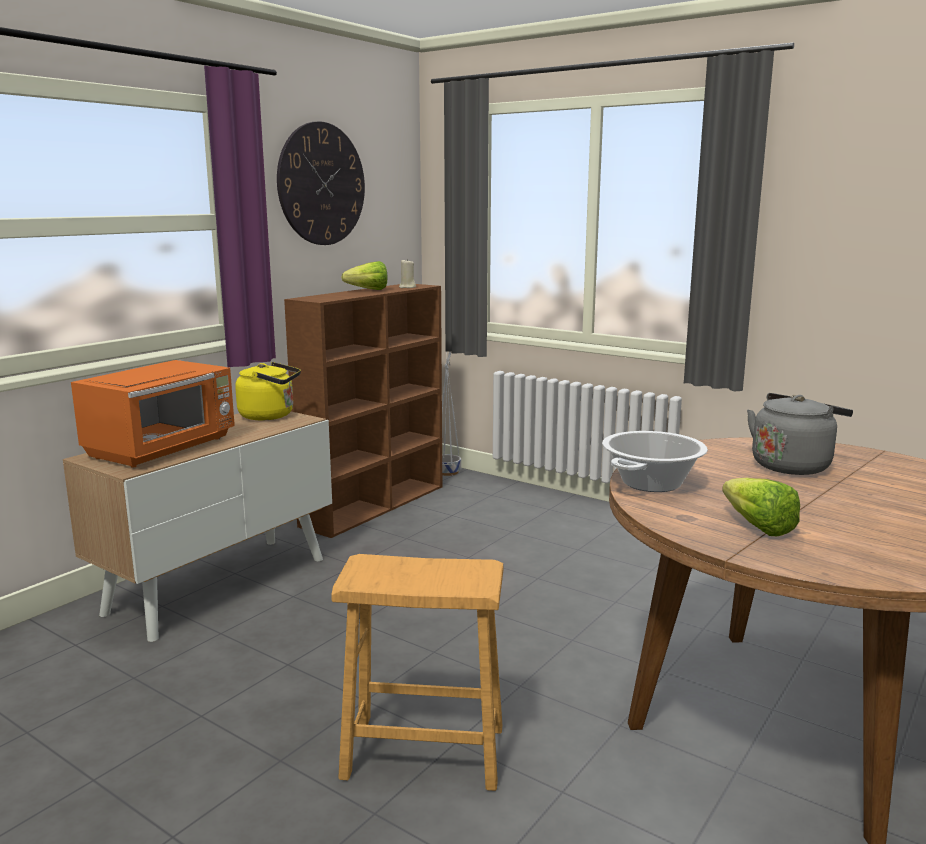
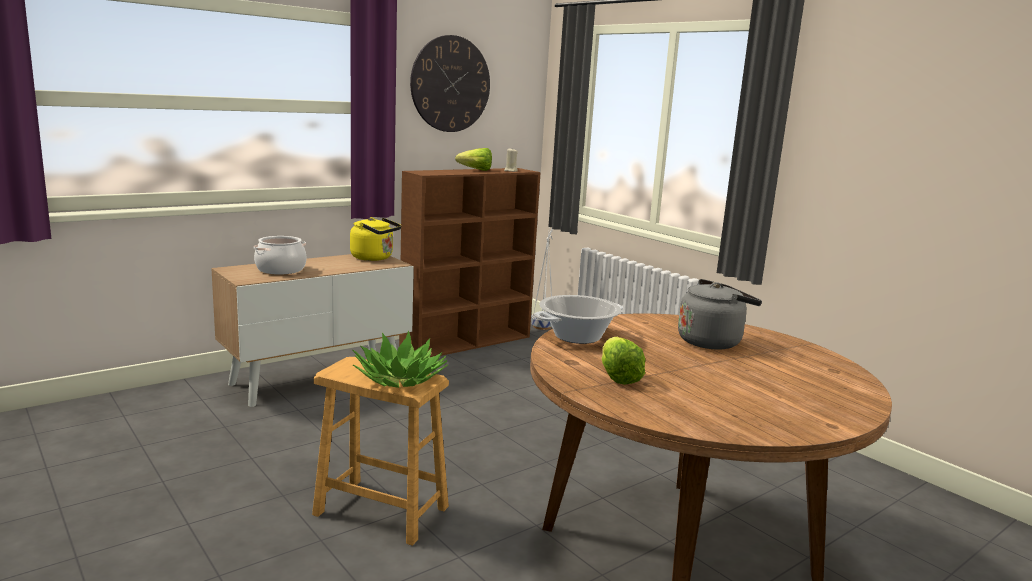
camera: 15 degrees right, 0 degrees up
orange microwave [71,360,235,468] -> cooking pot [253,236,306,274]
none -> potted plant [352,330,448,388]

